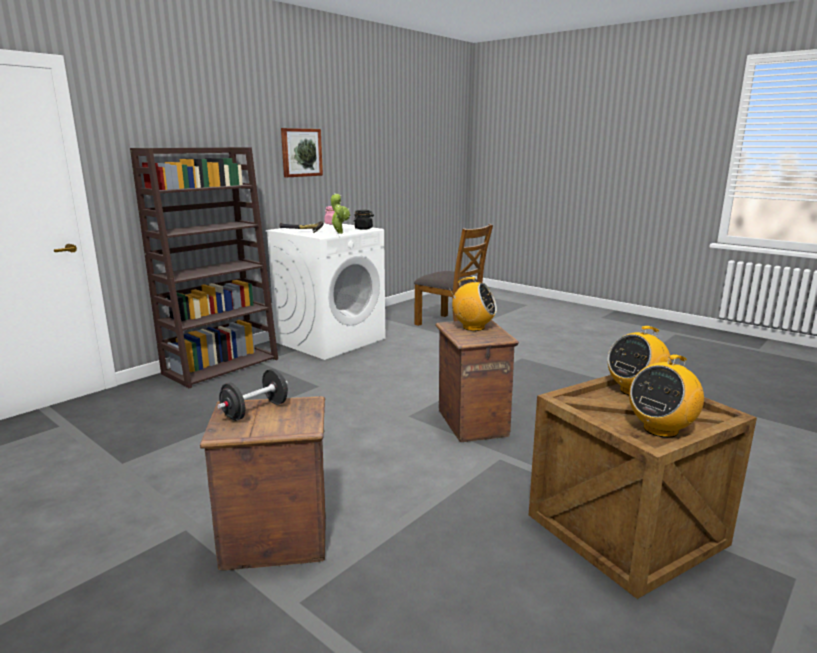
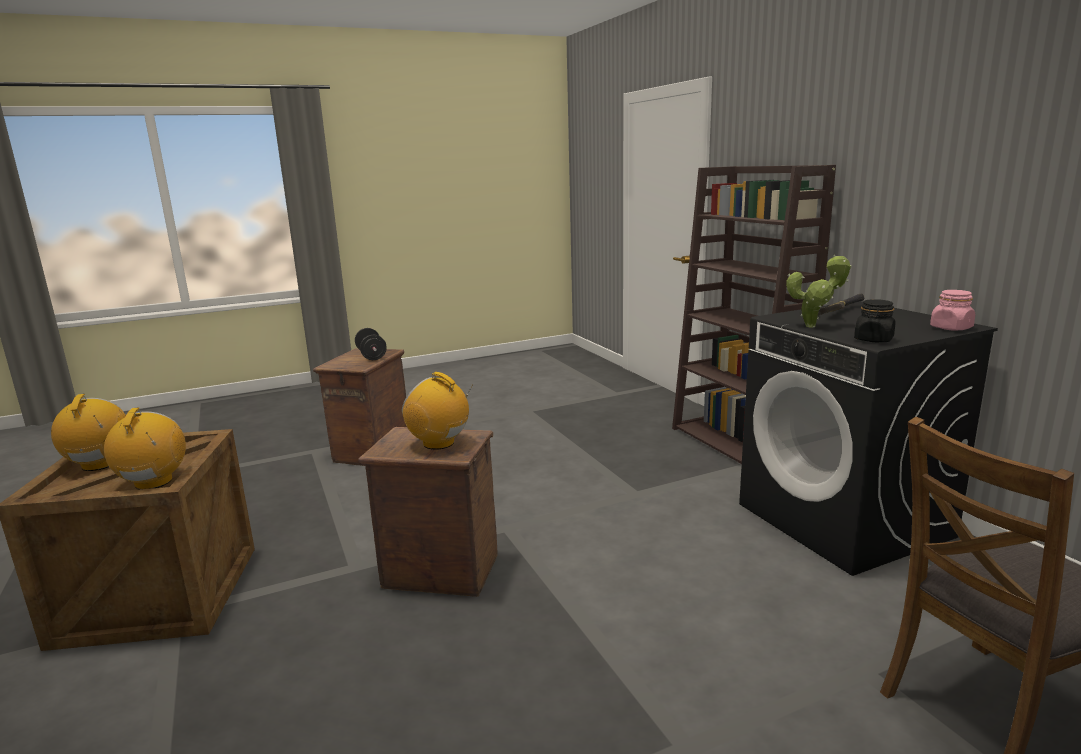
camera: 115 degrees right, 0 degrees up
white washing machine [265,223,385,360] -> black washing machine [739,301,998,576]
picture [281,128,323,177] -> none
radio [449,277,497,331] -> radio turned 75 degrees clockwise [402,372,473,450]

